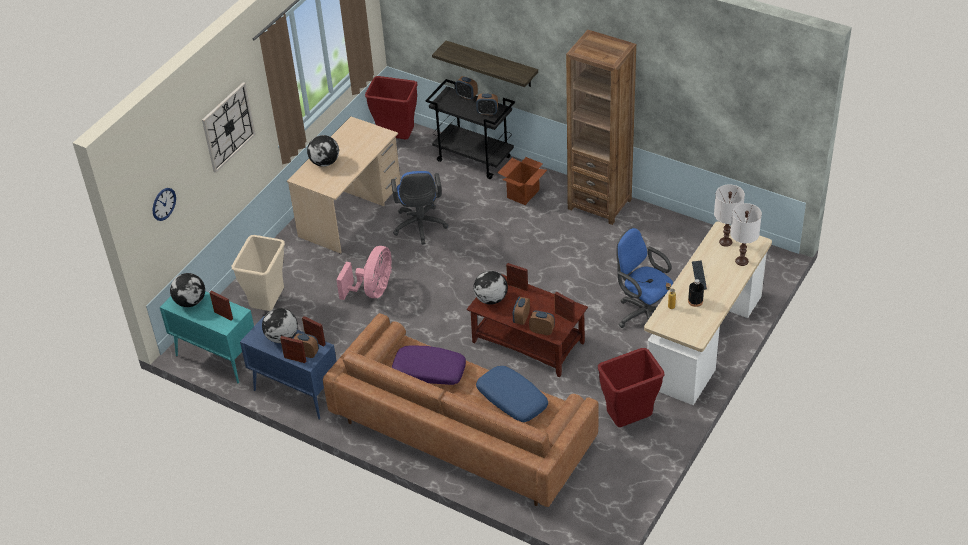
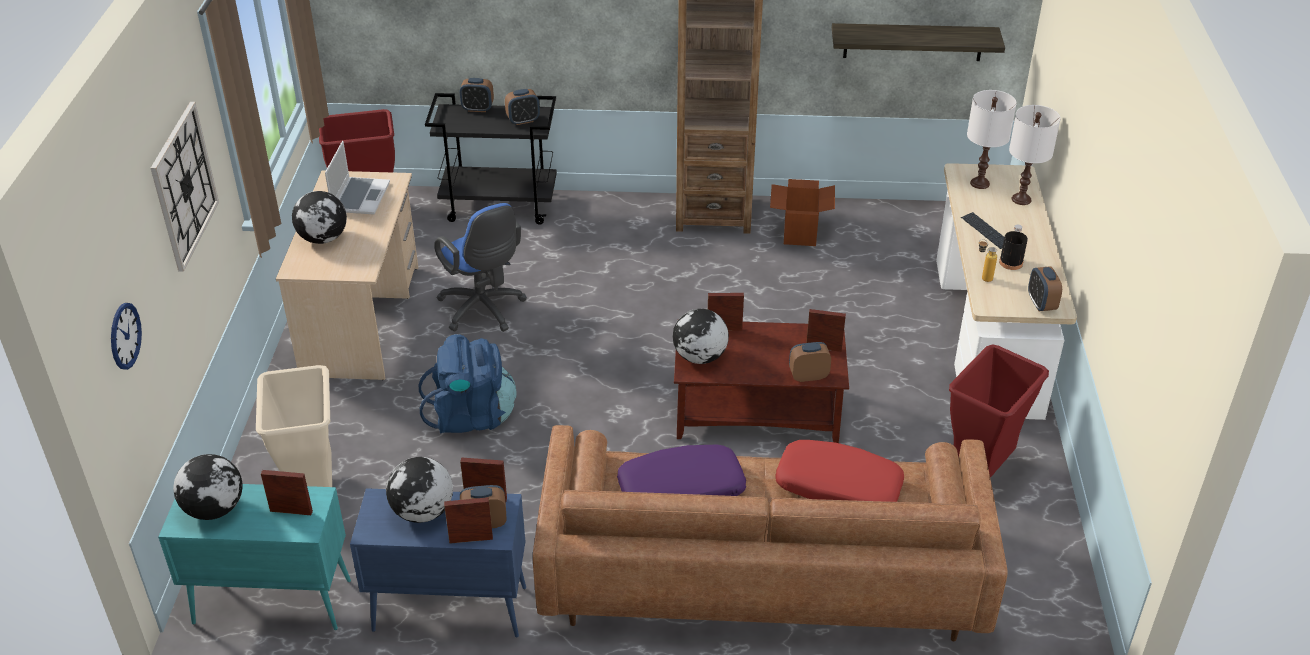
camera: 30 degrees left, 5 degrees down
pink fan [336,246,392,300] -> blue backpack [419,334,517,433]
shelf [432,41,538,87] -> shelf moved to [832,23,1005,61]
blue pillow [476,366,548,422] -> red pillow [776,440,904,502]
cardboard box [498,157,547,205] -> cardboard box moved to [770,179,835,246]
alarm clock [513,297,530,325] -> alarm clock moved to [1028,266,1062,311]
blue office chair [616,228,673,328] -> none
none -> laptop [325,141,390,215]

